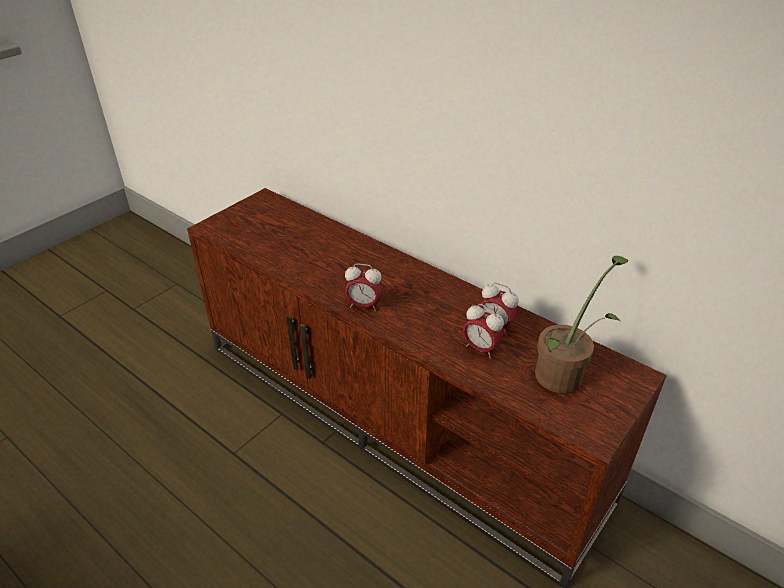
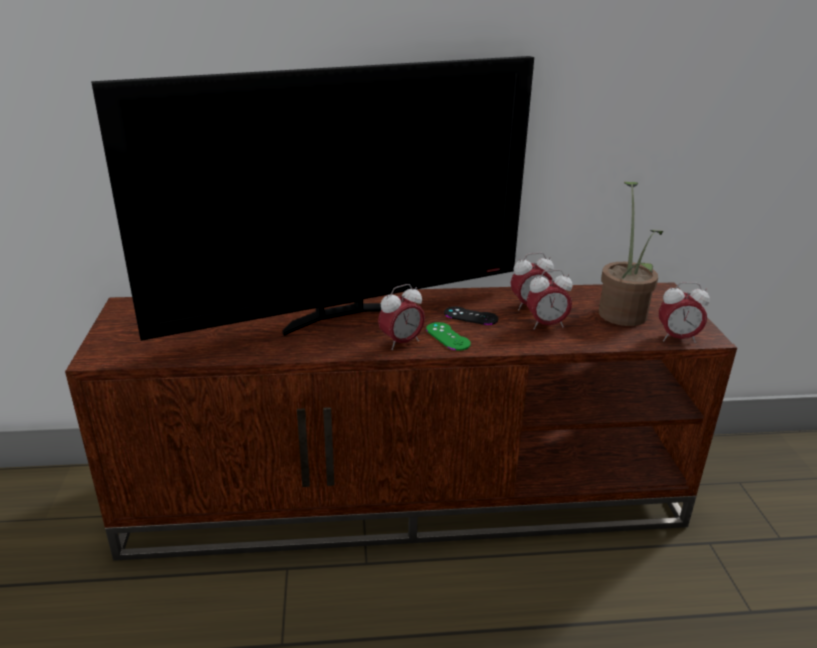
camera: 45 degrees left, 10 degrees down
none -> television [91,56,534,341]
none -> green game controller [426,322,471,351]
none -> black game controller [444,306,498,325]
none -> alarm clock [659,282,710,343]

